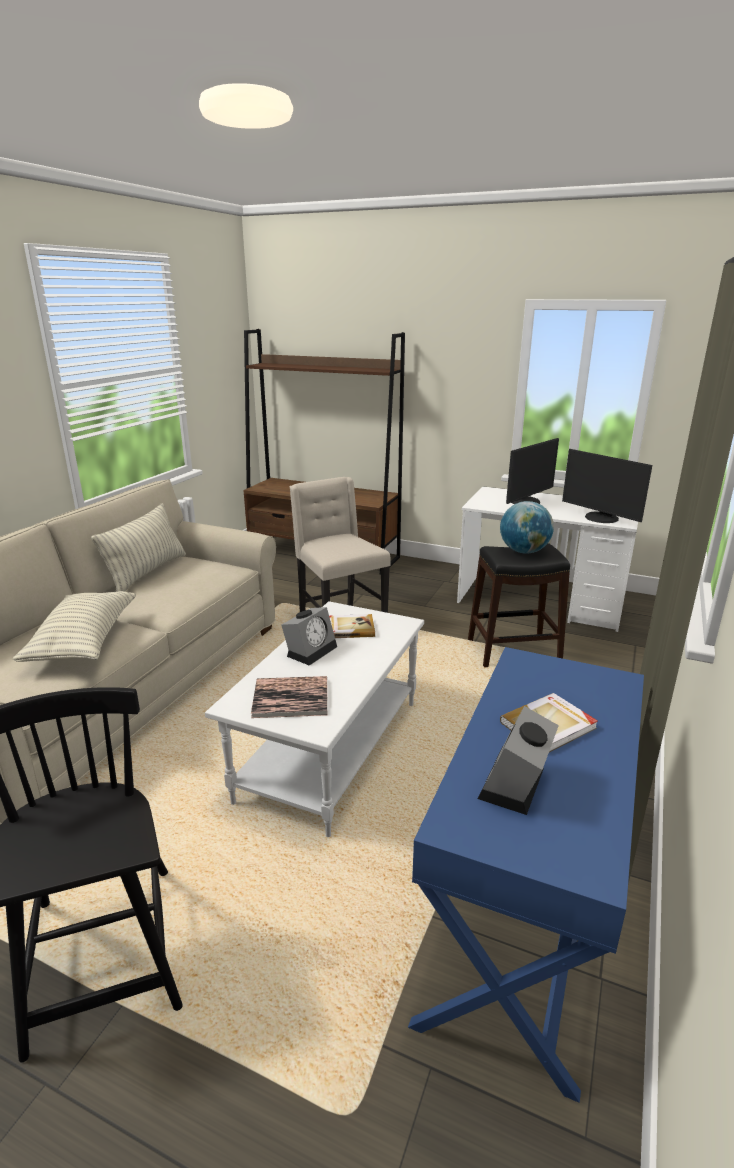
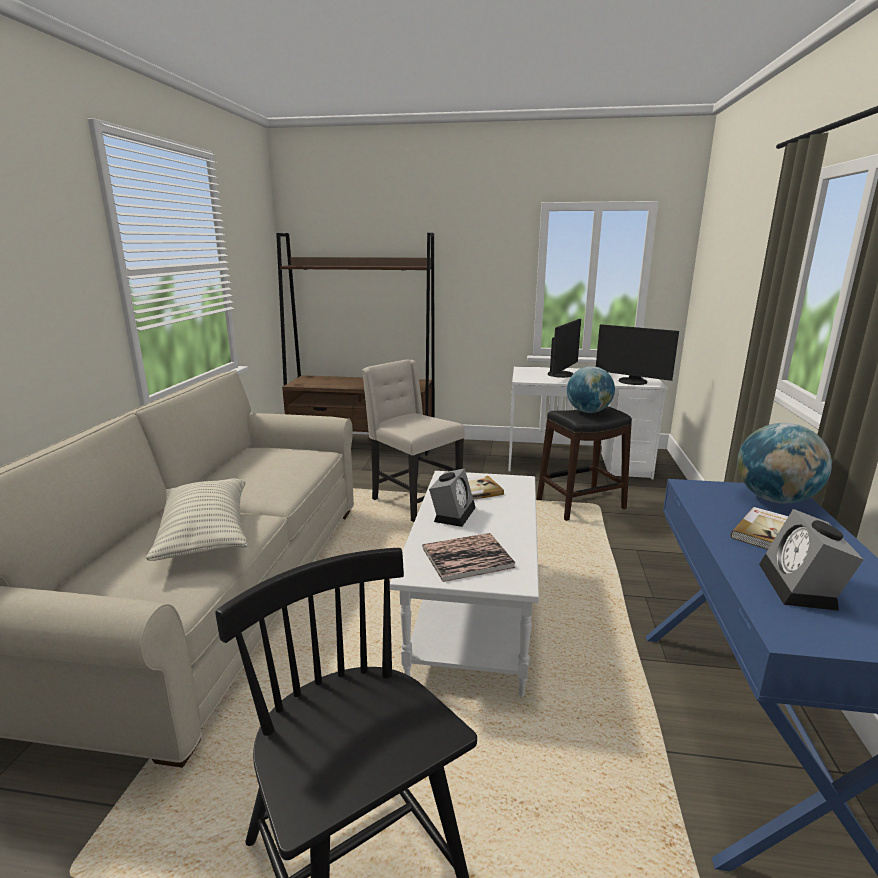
camera: 15 degrees left, 5 degrees down
pillow [91,503,186,592] -> none
none -> globe [737,423,832,503]

